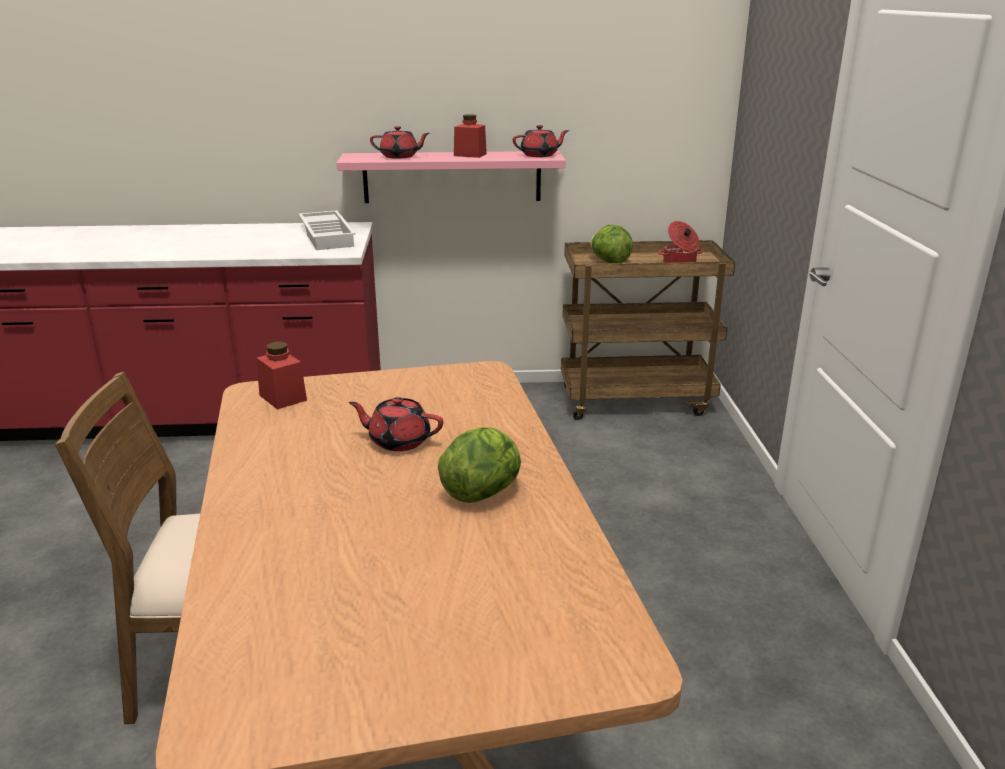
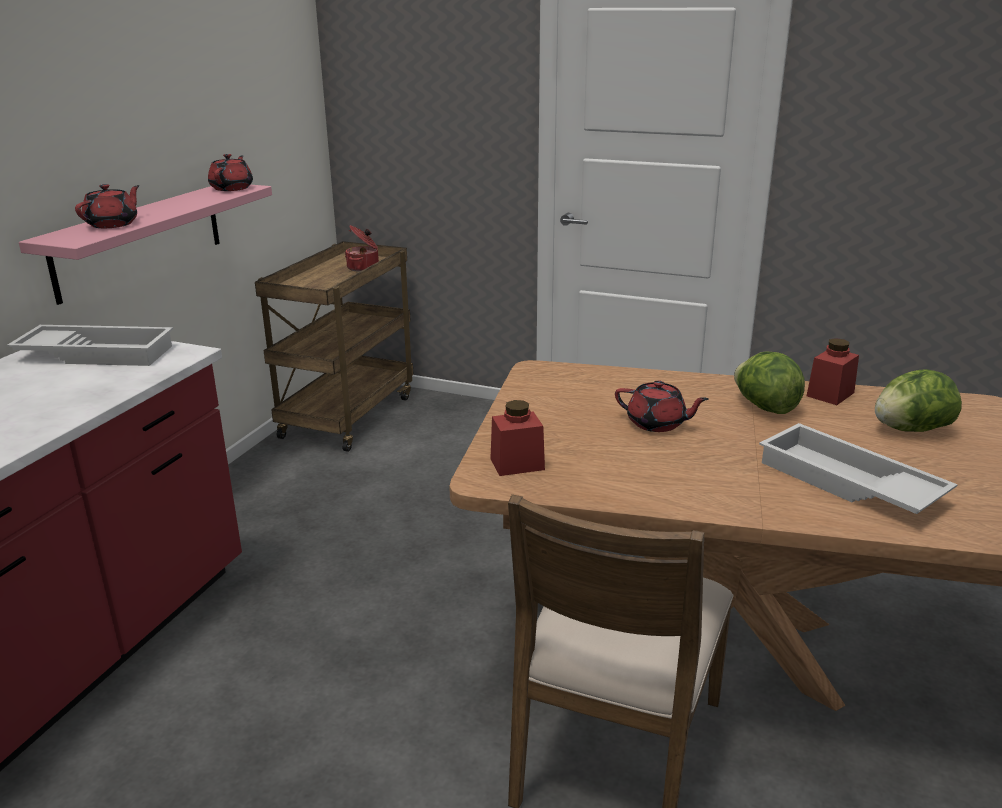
camera: 65 degrees left, 0 degrees up
red teapot [349,397,443,451] -> red teapot turned 105 degrees counterclockwise [615,380,709,432]
red jar [454,114,487,158] -> red jar moved to [807,338,859,405]
lettuce [590,225,633,263] -> lettuce moved to [875,369,962,432]
none -> white tray [759,423,958,514]

